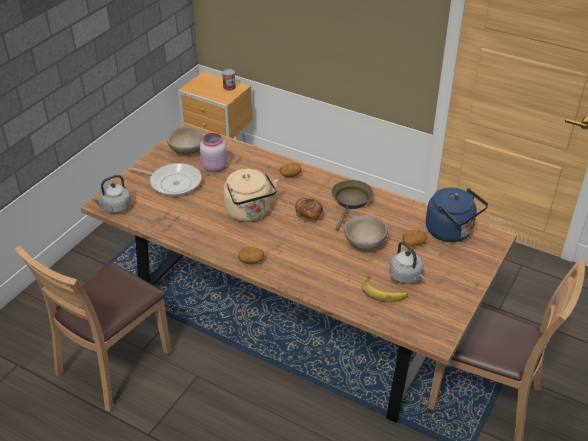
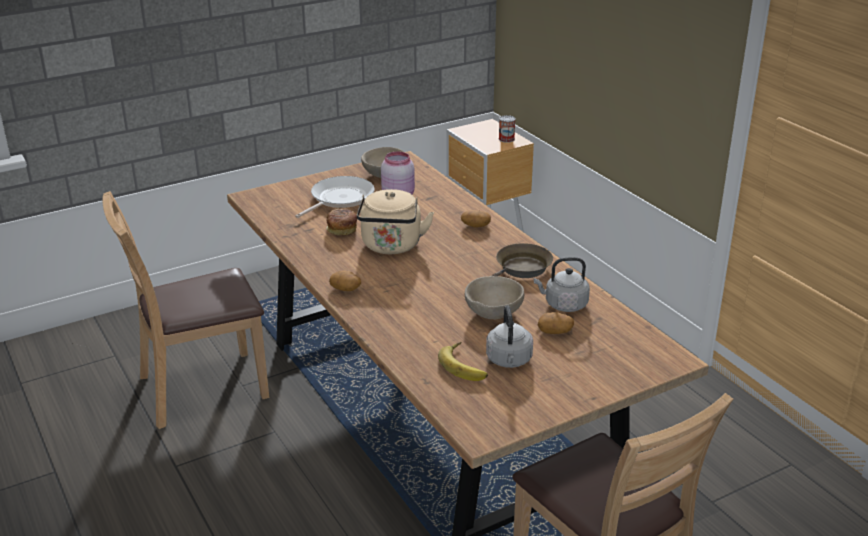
camera: 30 degrees right, 10 degrees down
grey kettle [90,175,132,213] -> grey kettle moved to [534,257,590,312]
frying pan [128,163,202,196] -> frying pan turned 105 degrees counterclockwise [295,176,374,218]
bread [295,198,323,222] -> bread moved to [326,208,357,236]
blue kettle [426,188,488,242] -> none

